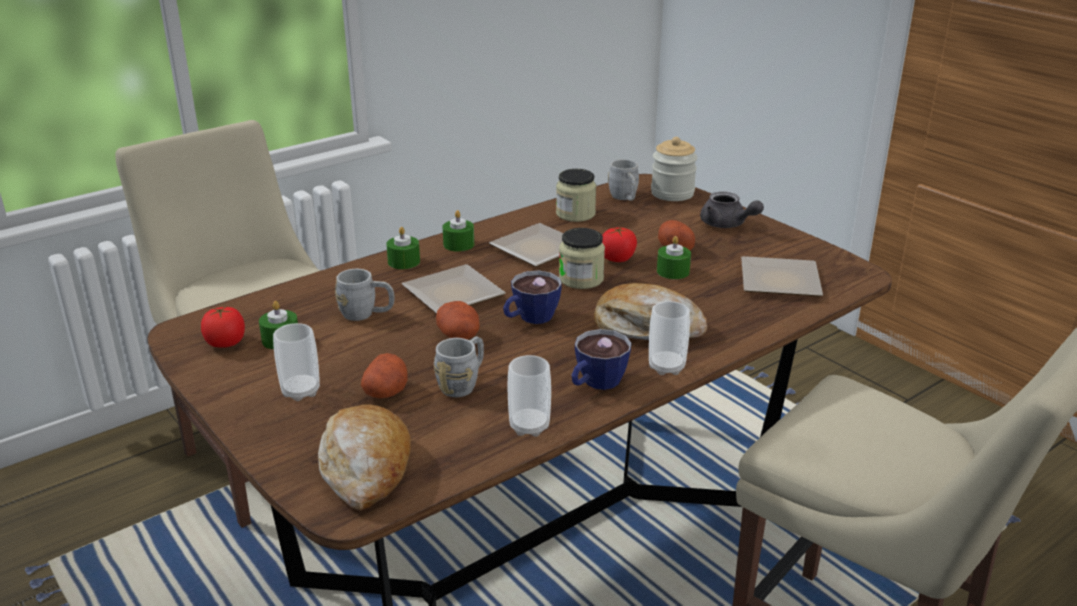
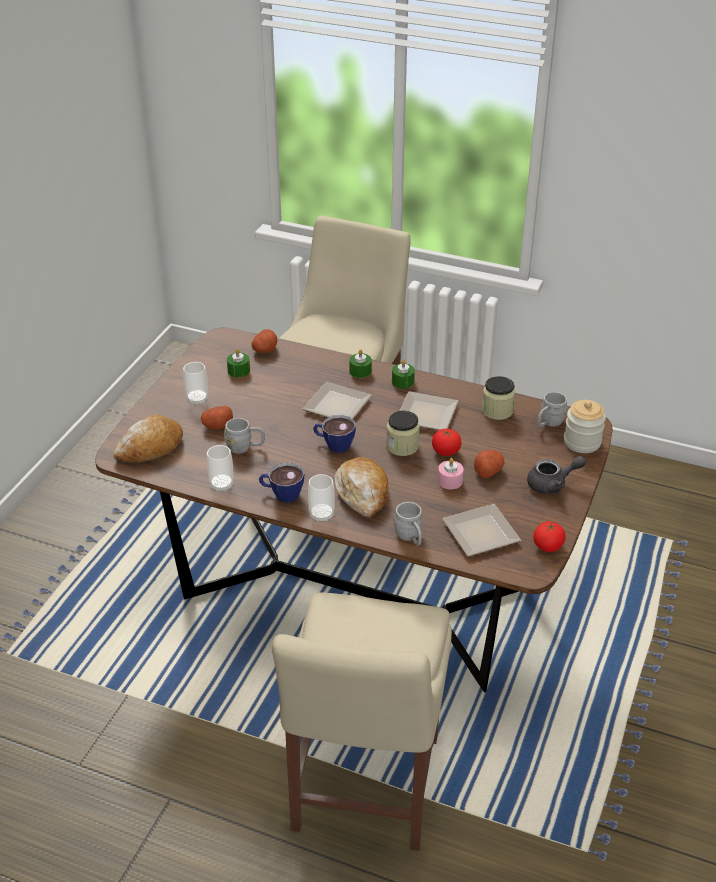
camera: 60 degrees right, 10 degrees up
tomato [201,305,245,348] -> tomato moved to [533,521,566,552]
grey mug [335,269,395,321] -> grey mug moved to [394,502,423,546]
potato [436,301,480,340] -> potato moved to [251,329,277,353]
green candle [657,236,691,279] -> pink candle [438,458,464,489]
grey teapot [700,192,764,228] -> grey teapot turned 120 degrees counterclockwise [527,456,586,494]

